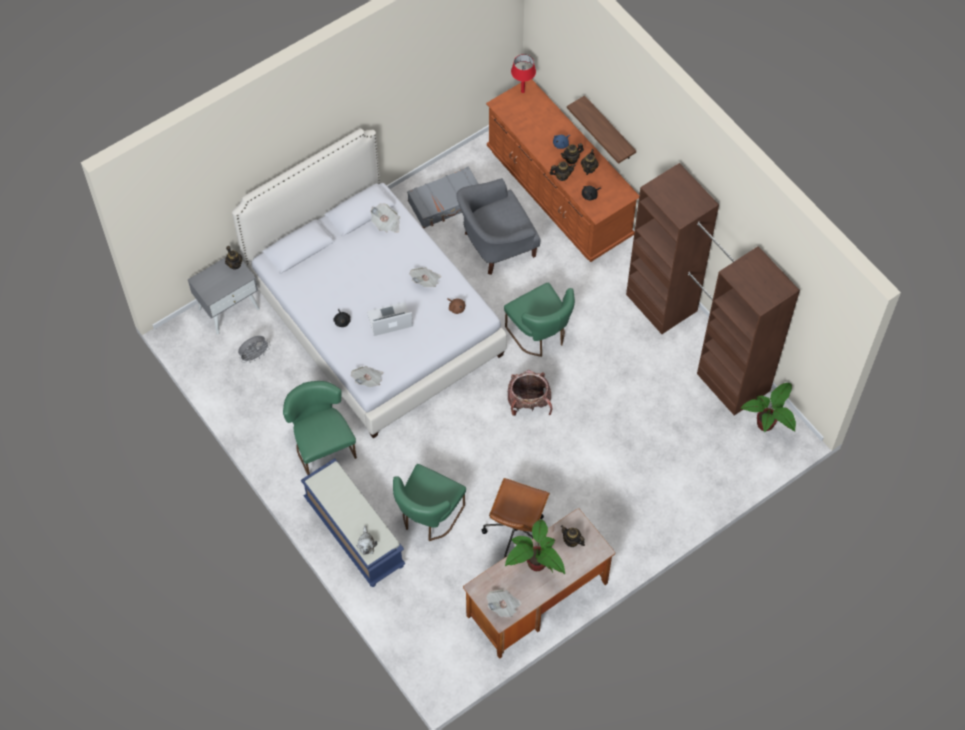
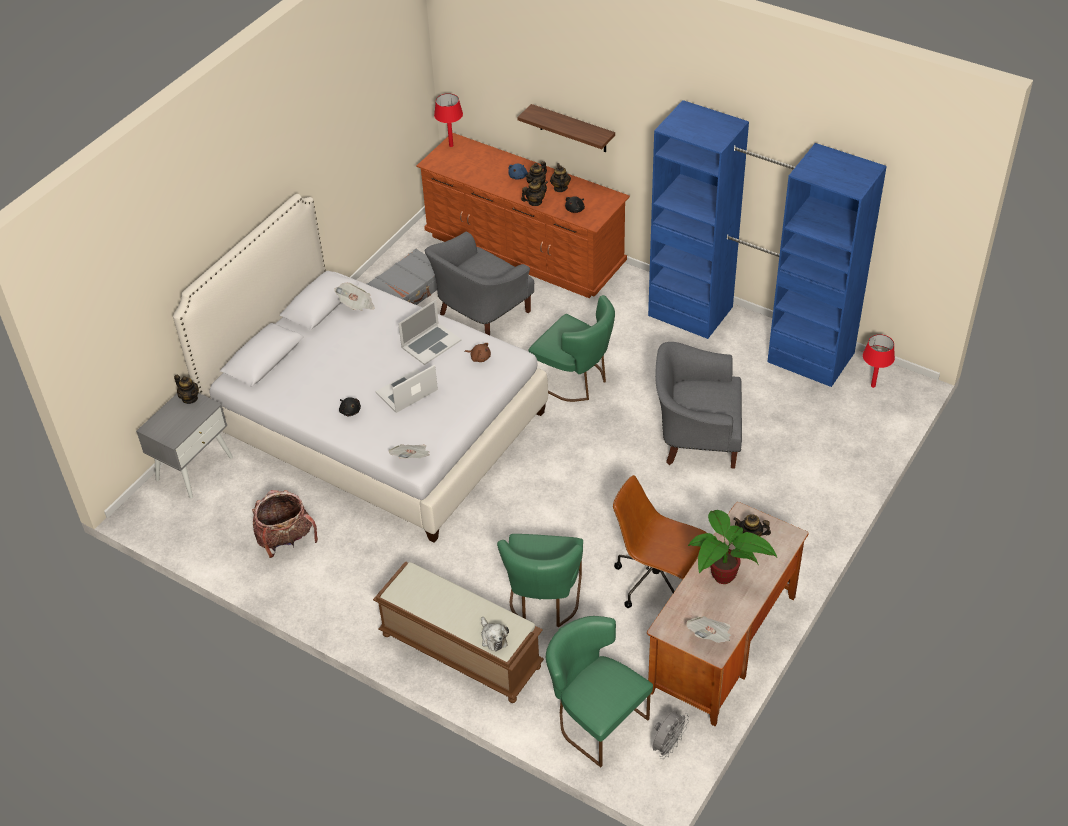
camera: 20 degrees left, 15 degrees down
grey fan [238,336,271,363] -> grey fan moved to [653,710,689,759]
green chair [283,381,357,475] -> green chair moved to [546,616,653,767]
blue bench [300,458,406,587] -> brown bench [373,561,544,703]
newspaper [409,267,441,287] -> laptop [398,300,461,365]
brown office chair [482,478,550,559] -> brown office chair turned 120 degrees clockwise [613,475,707,608]
backpack [507,370,553,415] -> backpack moved to [252,490,318,558]
brown wardrobe [626,163,800,416] -> blue wardrobe [648,100,887,387]
potted plant [740,383,796,432] -> red table lamp [863,334,895,388]
none -> grey armchair [655,342,742,468]

